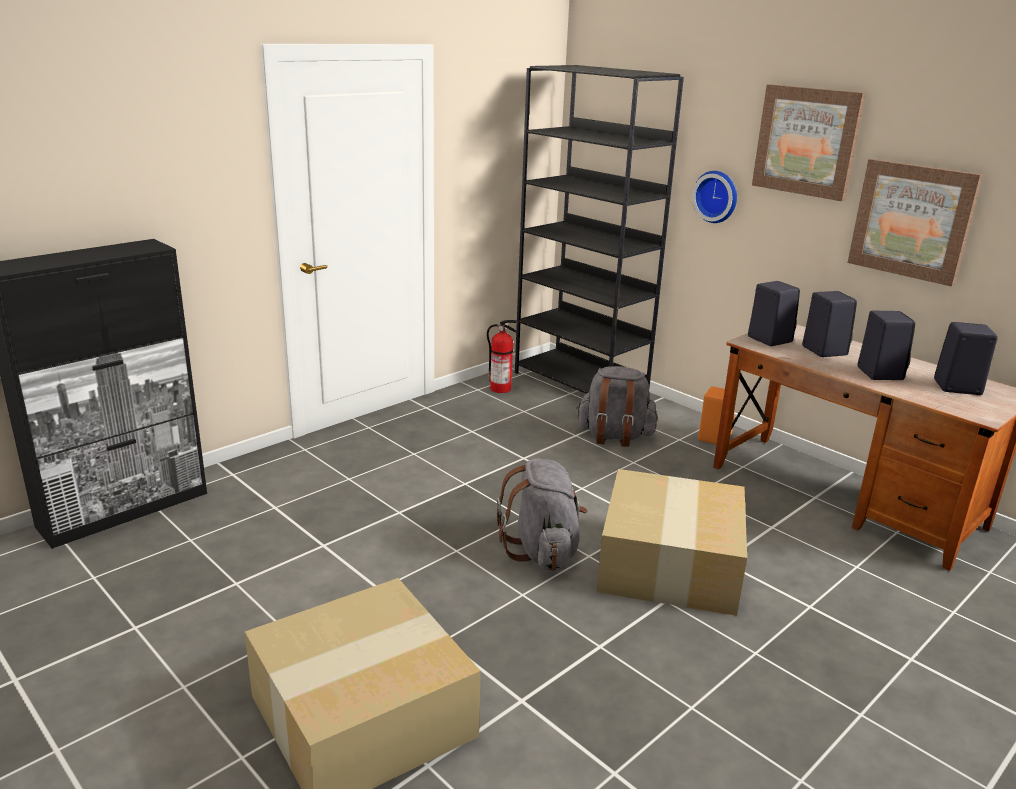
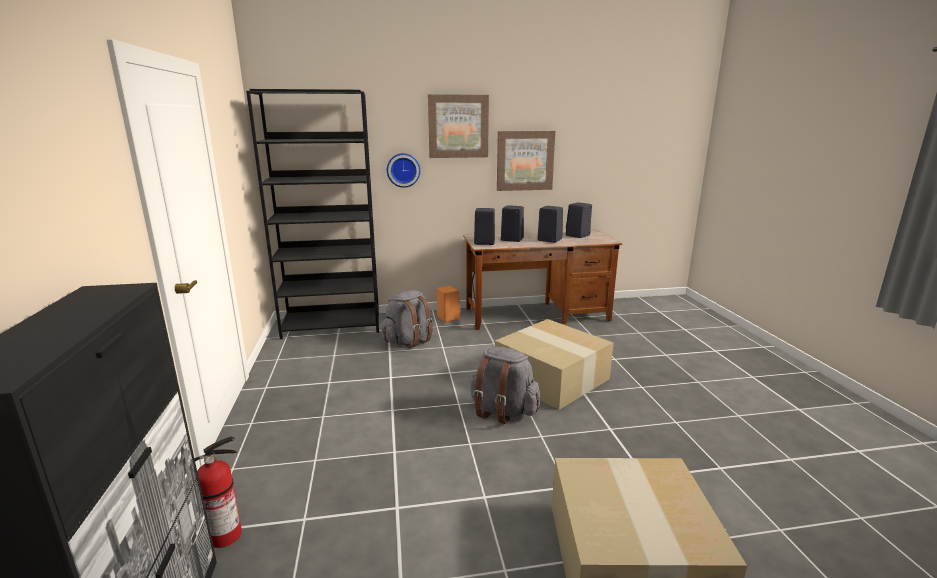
camera: 55 degrees left, 5 degrees down
fire extinguisher [487,320,519,393] -> fire extinguisher moved to [194,437,242,548]

